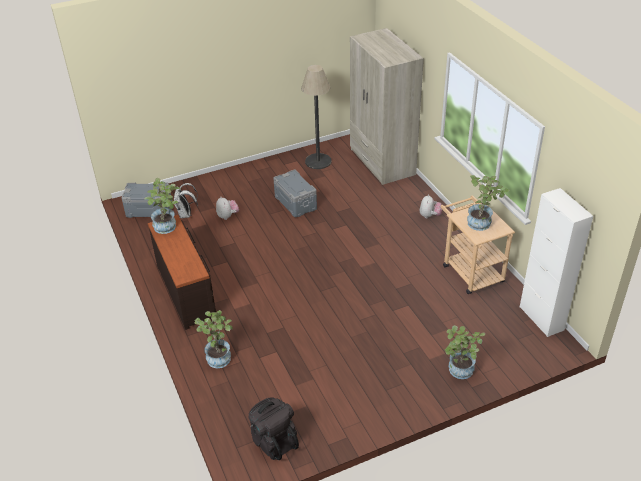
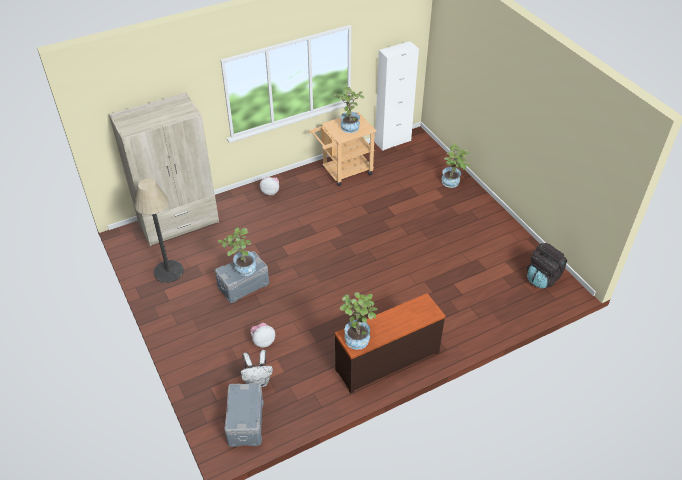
camera: 95 degrees left, 5 degrees up
potted plant [195,310,233,368] -> potted plant moved to [218,227,256,276]

